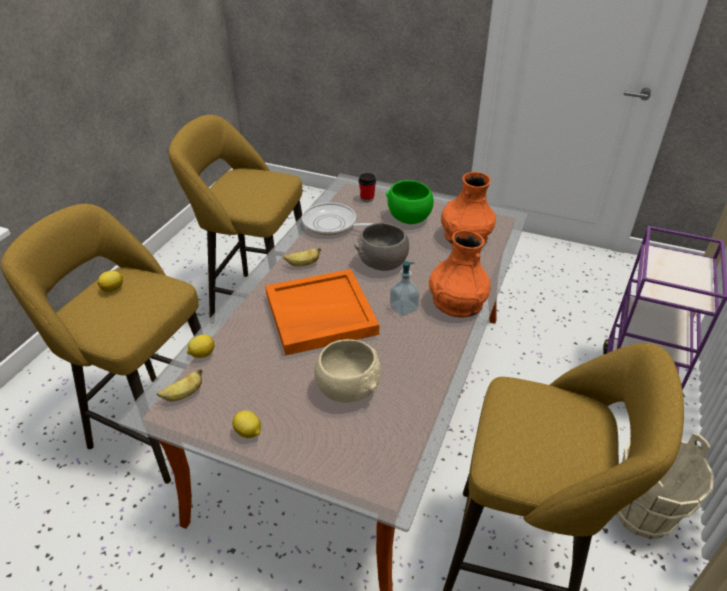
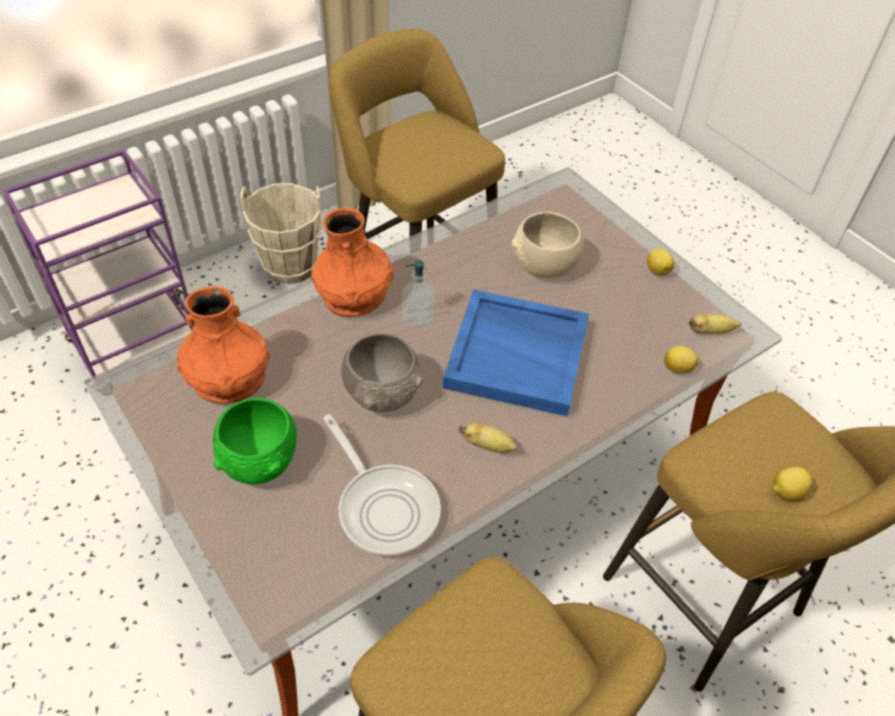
camera: 150 degrees left, 10 degrees up
orange tray [265,269,379,355] -> blue tray [443,289,589,416]
cup [358,173,376,202] -> none

